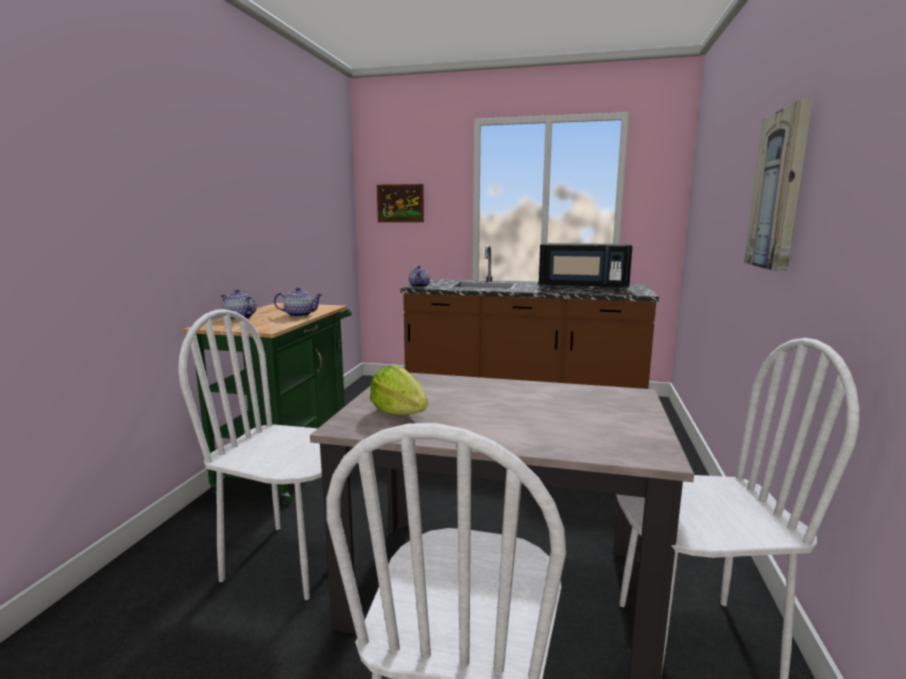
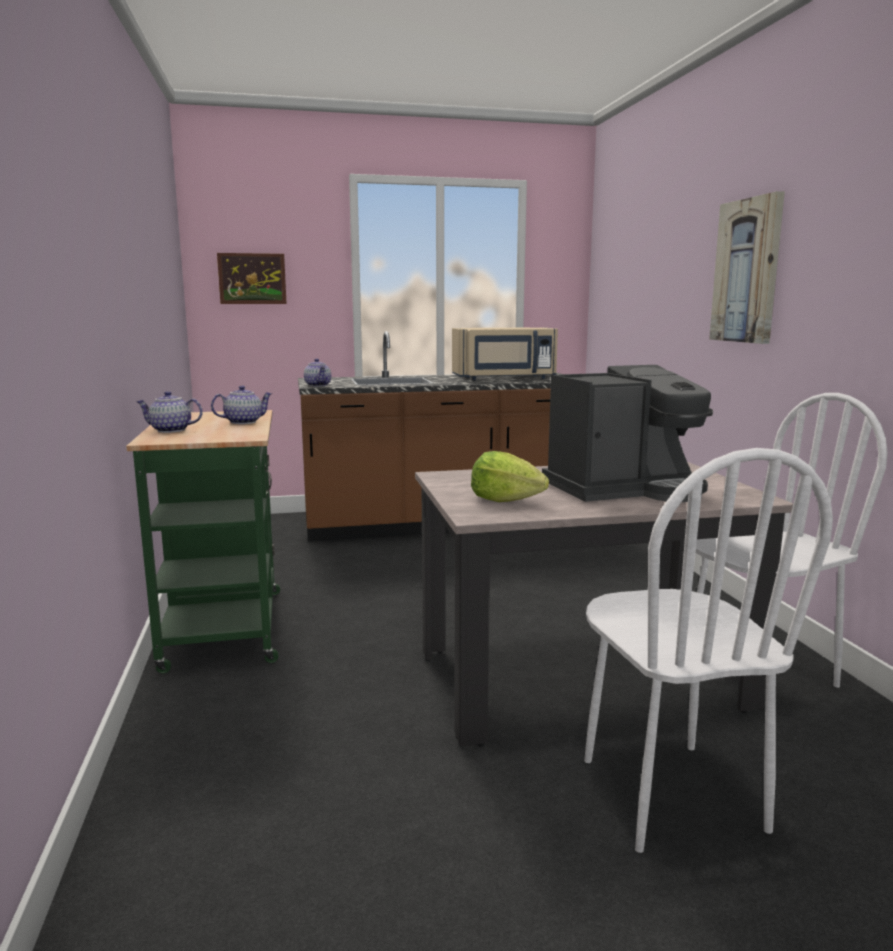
camera: 25 degrees left, 0 degrees up
white chair [178,309,322,600] -> none
black microwave [539,243,632,290] -> beige microwave [452,328,558,380]
none -> coffee machine [542,365,713,502]

